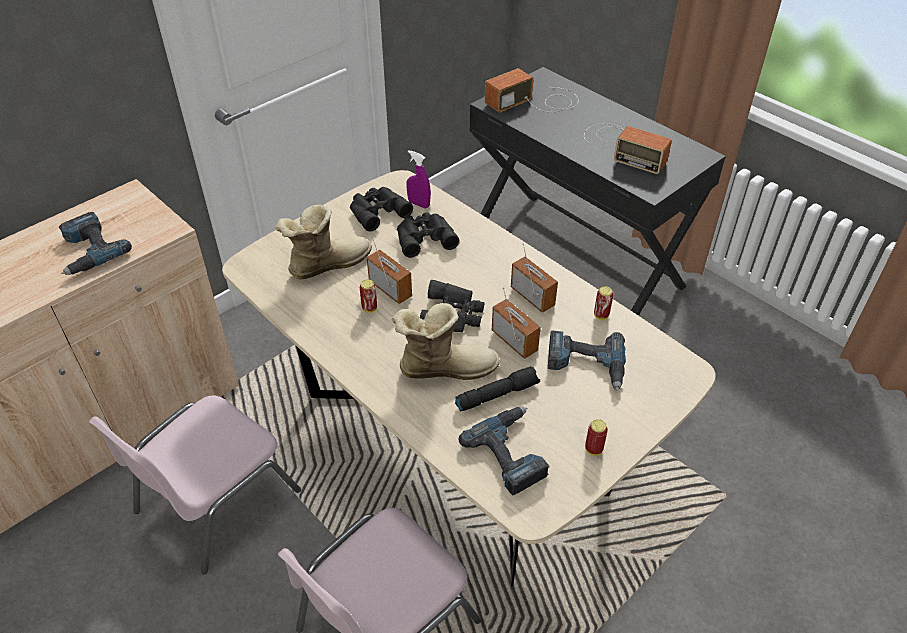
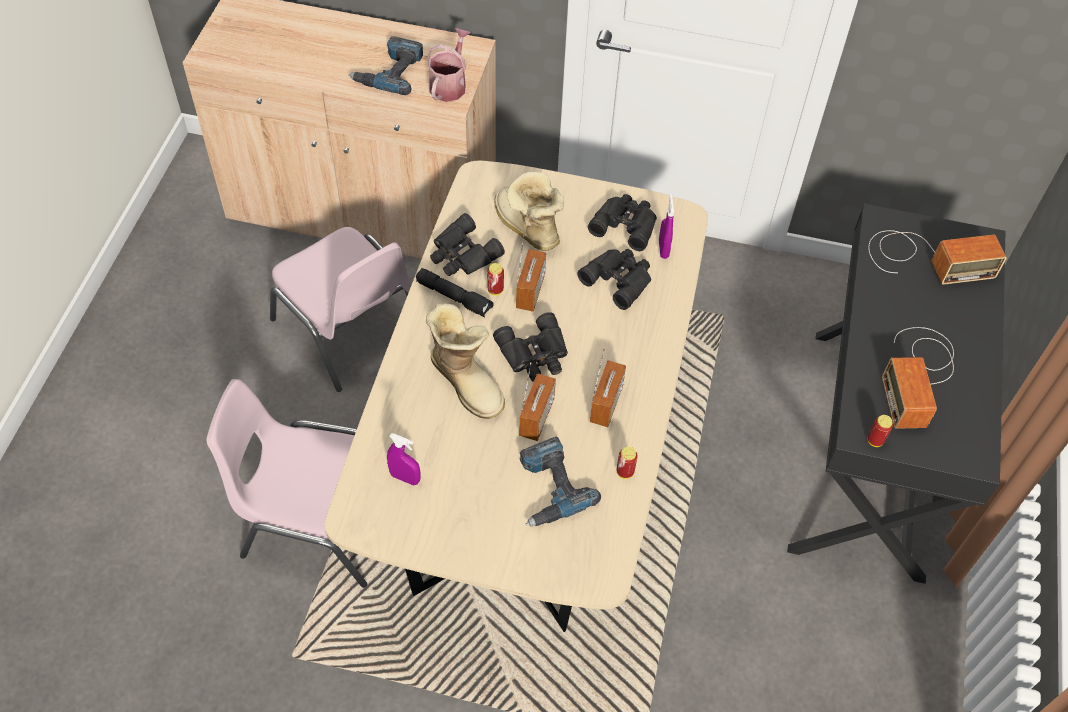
camera: 55 degrees right, 10 degrees up
pink chair [89,395,301,574] -> pink chair turned 135 degrees counterclockwise [270,227,411,392]
boot [276,204,372,279] -> boot turned 150 degrees counterclockwise [494,172,564,251]
black flashlight [455,367,540,412] -> black flashlight moved to [416,268,494,317]
power drill [459,406,550,495] -> purple spray bottle [387,433,420,485]
radio [485,68,579,113] -> radio turned 150 degrees clockwise [868,230,1007,285]
can [585,419,608,456] -> can moved to [867,415,893,447]
none -> watering can [427,28,471,102]
none -> black binoculars [430,213,505,276]

